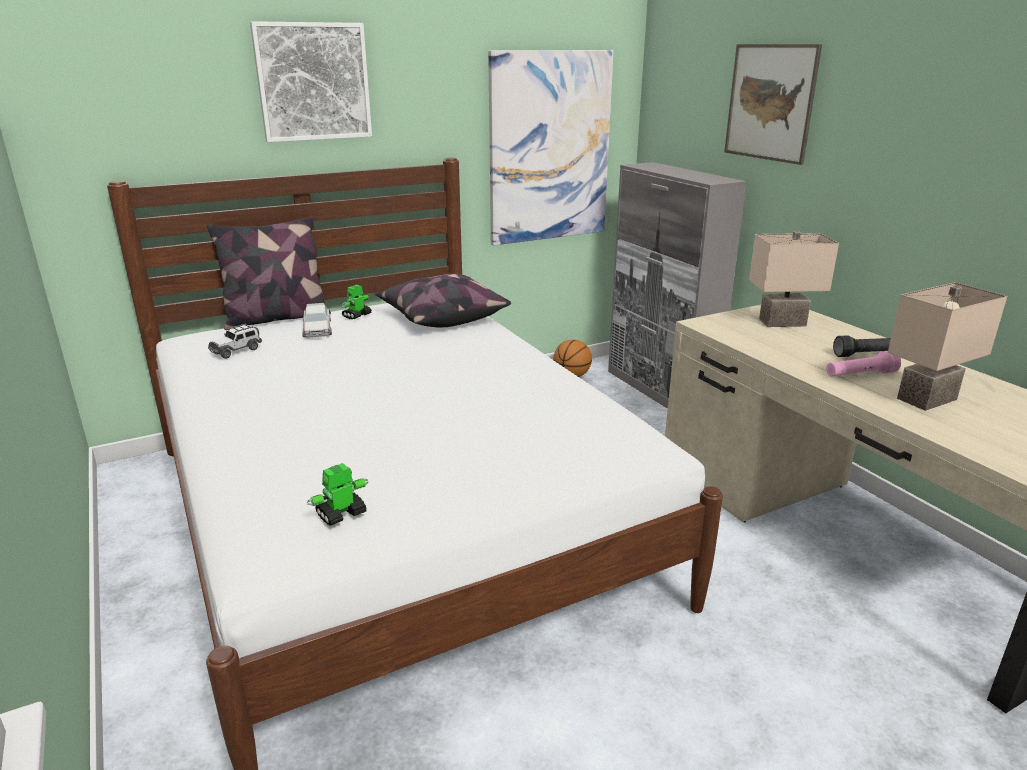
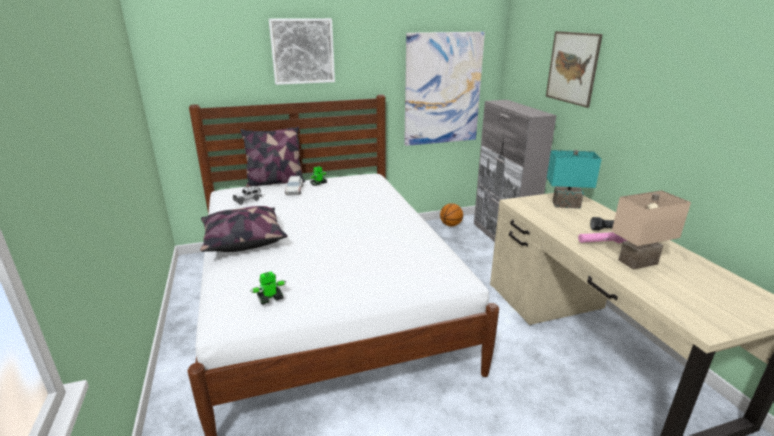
camera: 10 degrees right, 0 degrees up
pillow [375,274,511,327] -> pillow moved to [200,206,287,252]
beige table lamp [749,231,839,327] -> turquoise table lamp [547,150,602,209]

